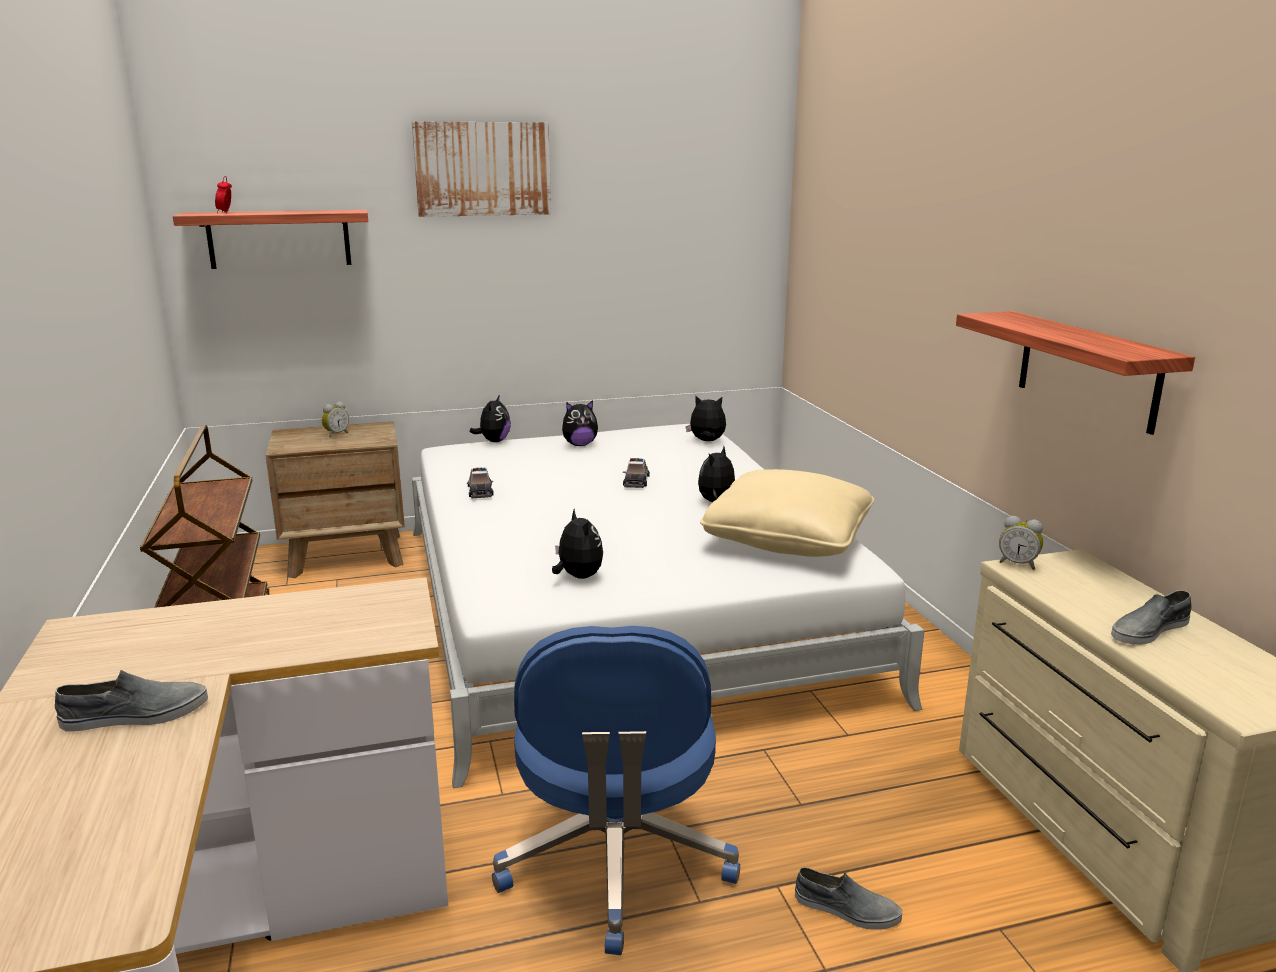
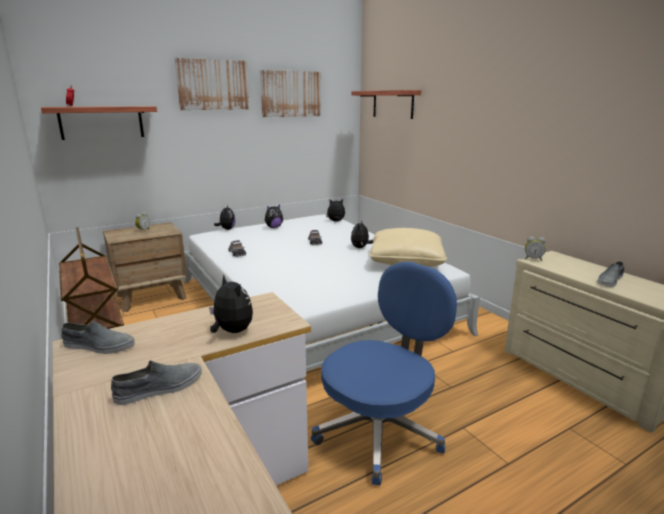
camera: 15 degrees left, 0 degrees up
blue office chair [492,626,740,955] -> blue office chair turned 120 degrees counterclockwise [311,262,457,486]
plush toy [552,509,603,579] -> plush toy moved to [209,275,253,333]
grey shoe [795,867,902,930] -> grey shoe moved to [61,320,135,354]
shelf [956,311,1195,435] -> shelf moved to [351,90,421,119]
none -> picture [260,70,321,117]

